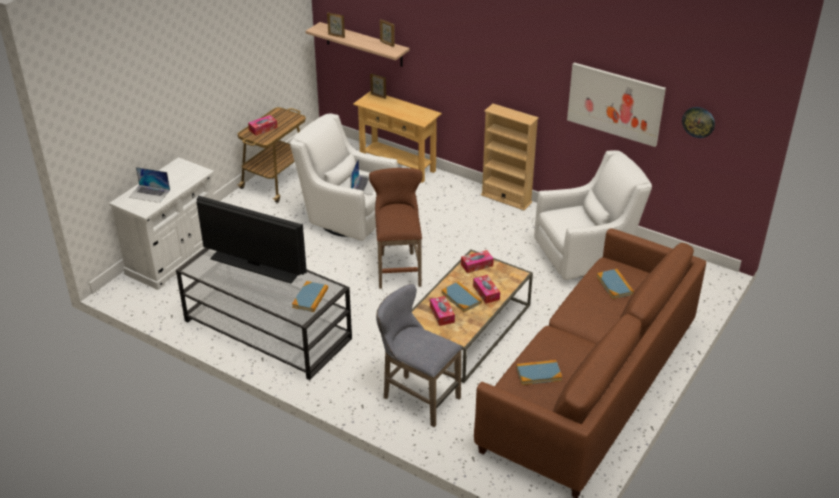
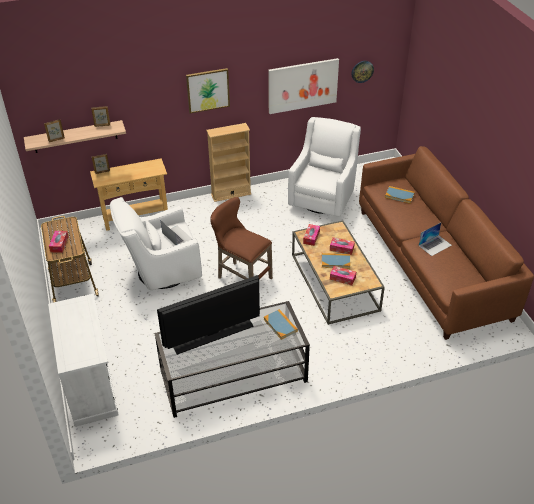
camera: 50 degrees left, 5 degrees up
laptop [129,167,170,203] -> laptop moved to [419,223,452,256]
grey stool [376,284,462,427] -> none
book [516,360,562,385] -> none
none -> picture [186,68,230,113]

